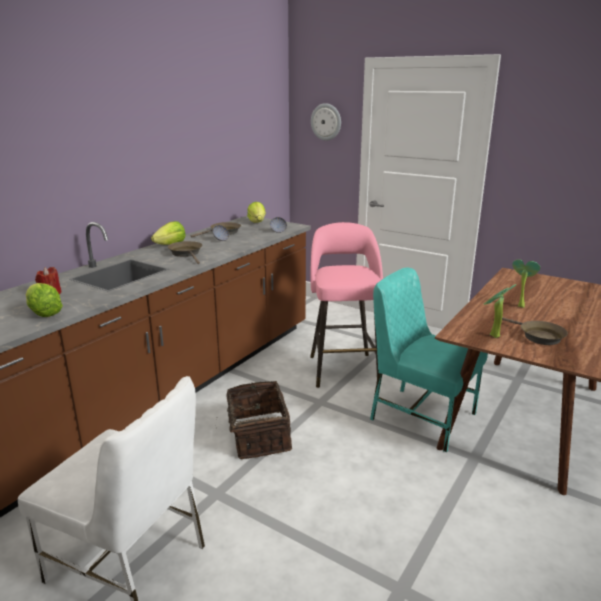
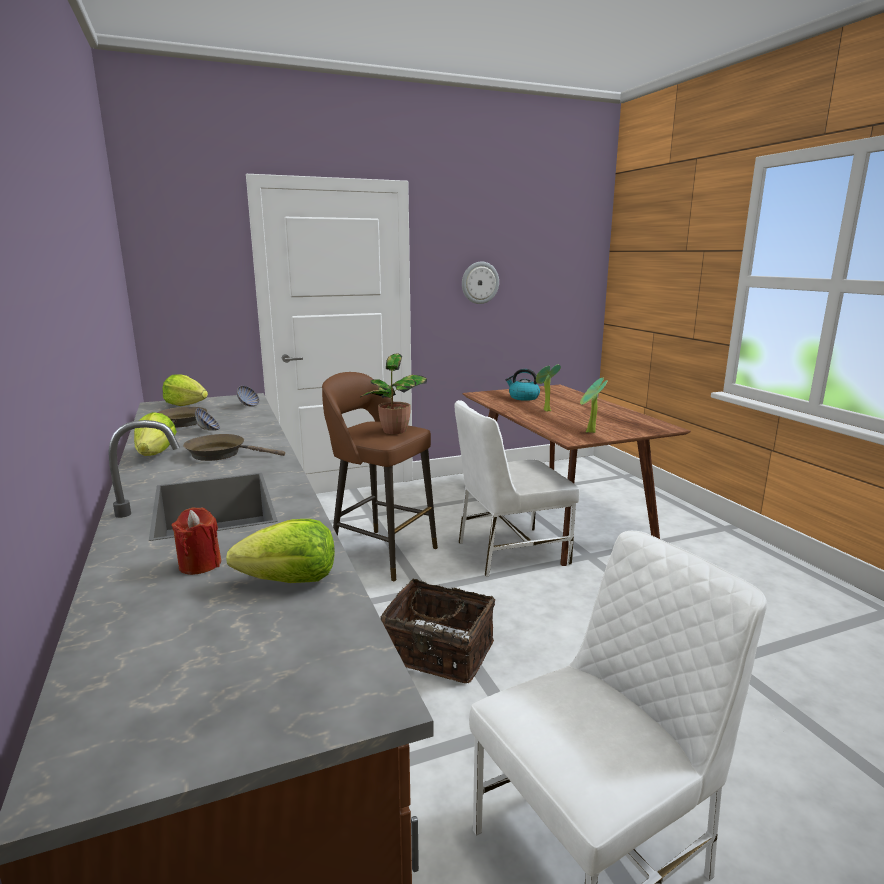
camera: 55 degrees left, 5 degrees down
pink stool [310,222,383,388] -> brown stool [322,372,438,581]
wall clock [311,103,341,141] -> wall clock moved to [462,262,499,304]
turquoise chair [370,268,488,453] -> white chair [454,400,580,577]
brown frying pan [502,317,568,345] -> none
none -> potted plant [360,353,427,434]
none -> kettle [505,369,540,401]

